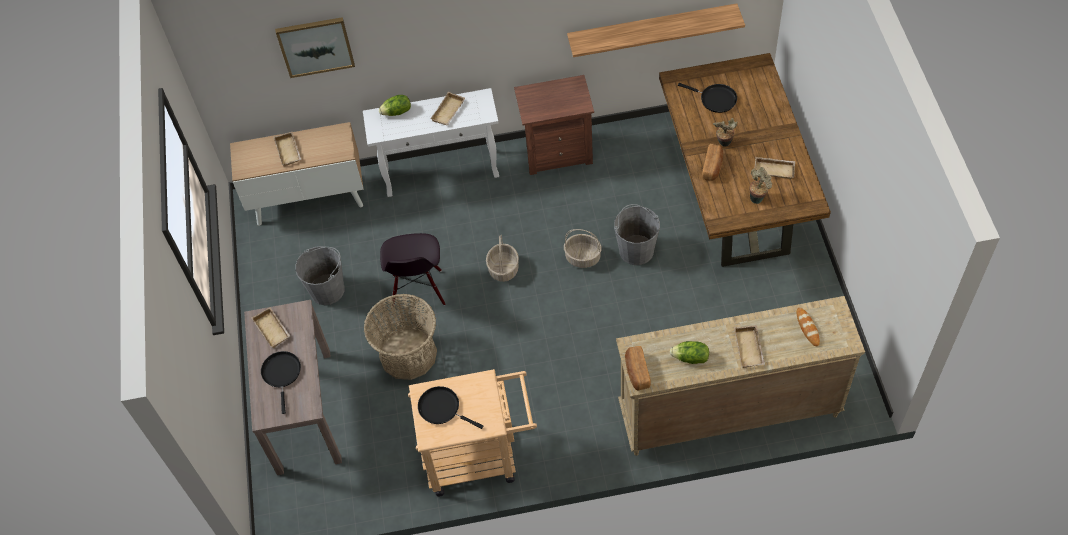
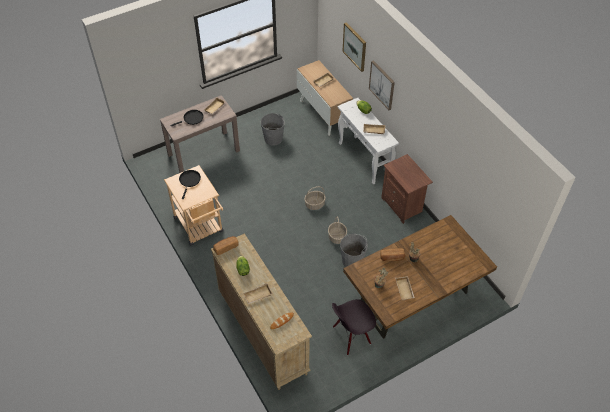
camera: 65 degrees right, 5 degrees down
basket [364,294,437,380] -> none
black chair [380,233,446,307] -> black chair moved to [332,299,376,355]
shelf [567,3,745,57] -> none
black frying pan [678,83,737,113] -> none
none -> picture [369,60,395,110]

